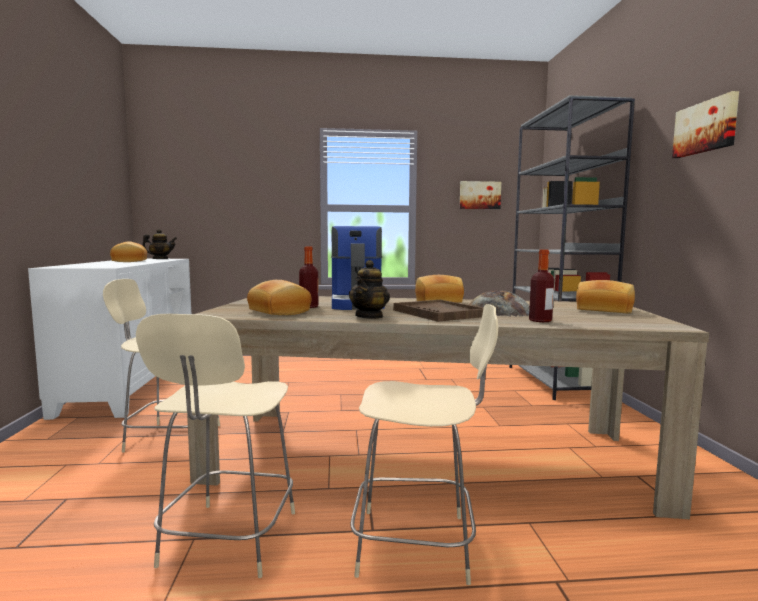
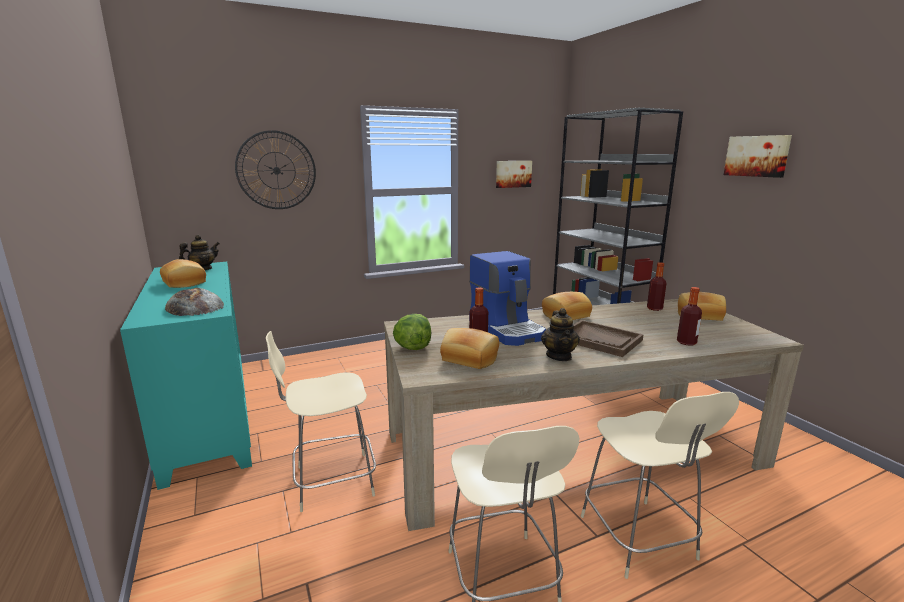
camera: 20 degrees left, 10 degrees up
white cabinet [28,259,191,420] -> turquoise cabinet [120,262,252,490]
beige chair [351,304,498,585] -> beige chair turned 90 degrees clockwise [581,392,739,579]
bread [469,291,530,316] -> bread moved to [165,288,224,316]
none -> wall clock [235,130,316,209]
none -> lettuce [393,314,431,350]
none -> bottle [647,262,667,311]

